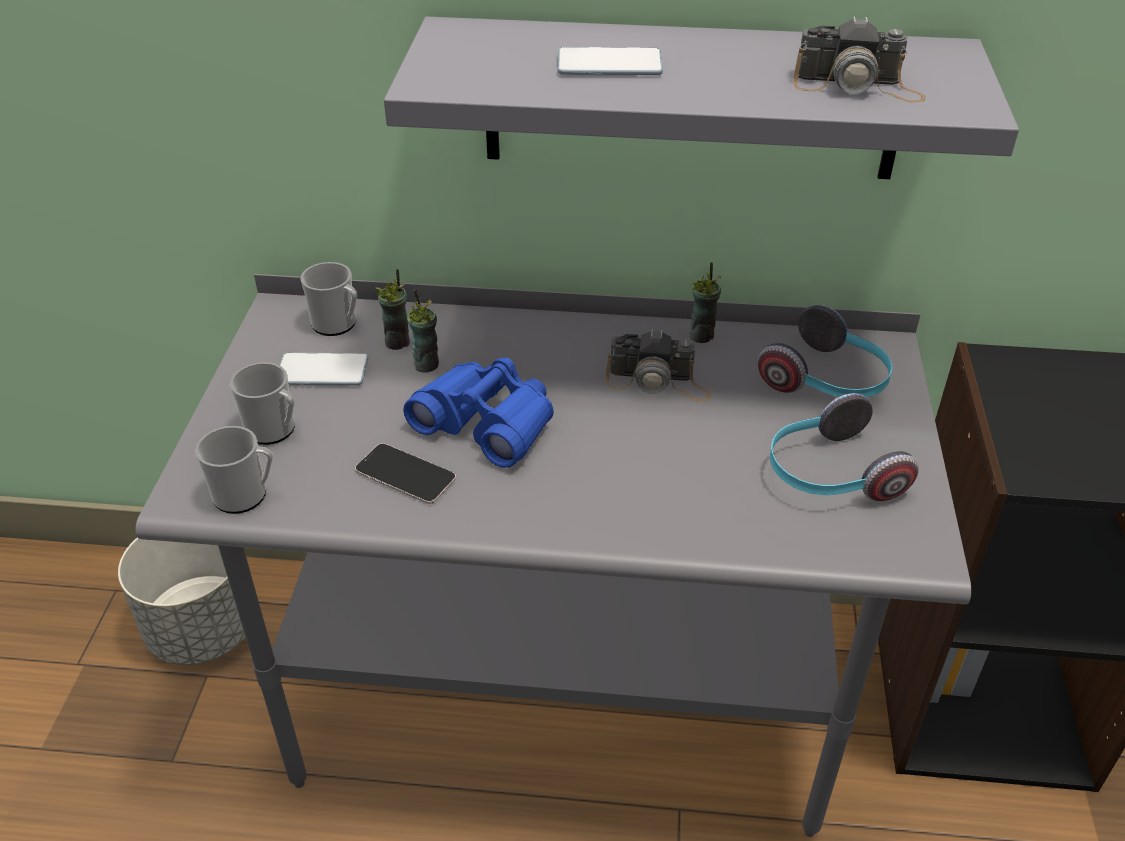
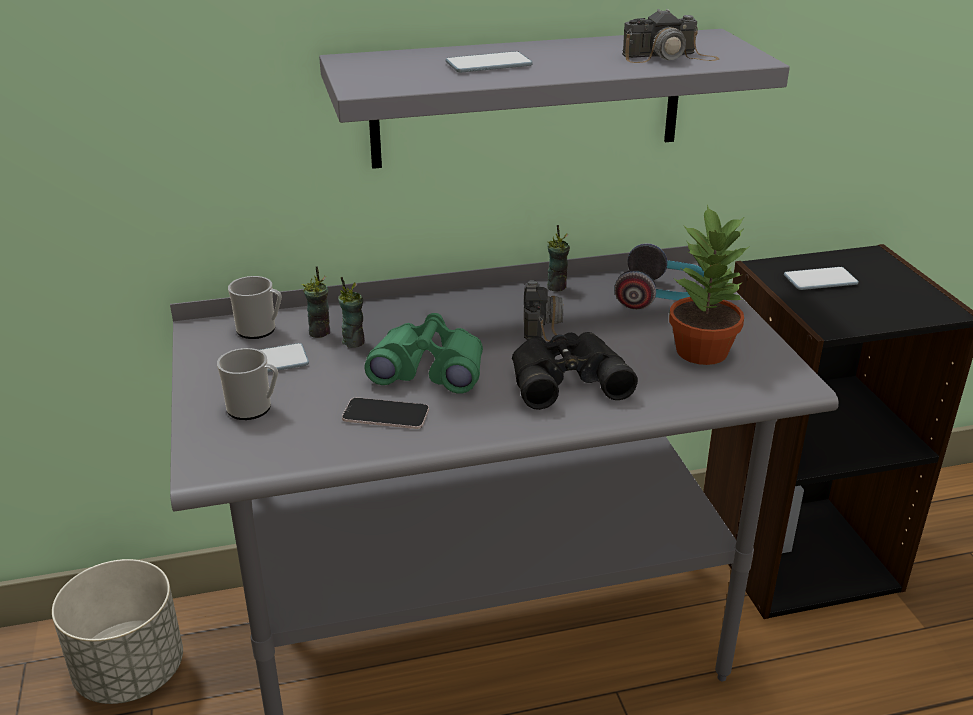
camera: 20 degrees left, 10 degrees down
mug [195,426,273,514] -> none
blue binoculars [403,357,554,468] -> green binoculars [364,313,483,394]
camera [606,329,711,402] -> camera turned 75 degrees counterclockwise [524,280,564,342]
headphones [770,393,919,501] -> potted plant [669,204,750,365]
none -> black binoculars [512,332,638,410]
none -> phone [784,267,859,290]

